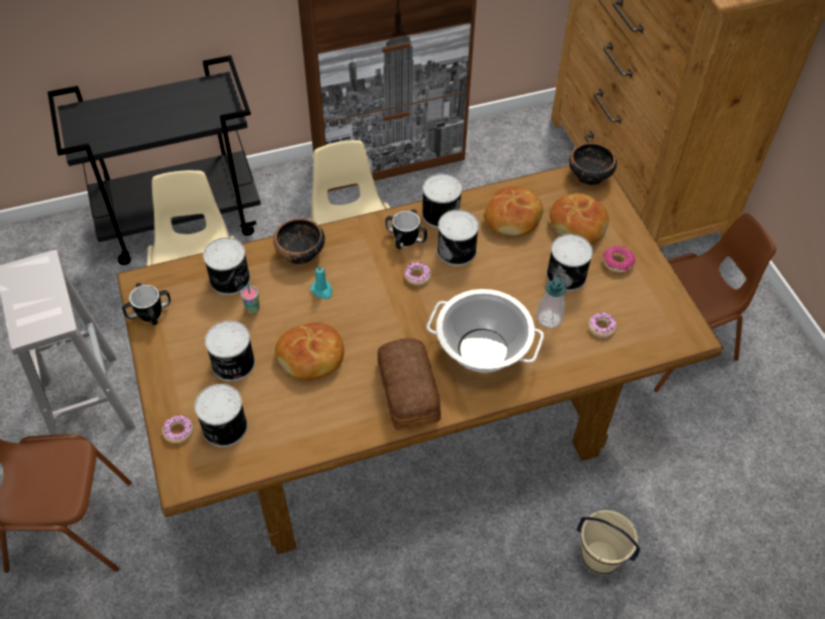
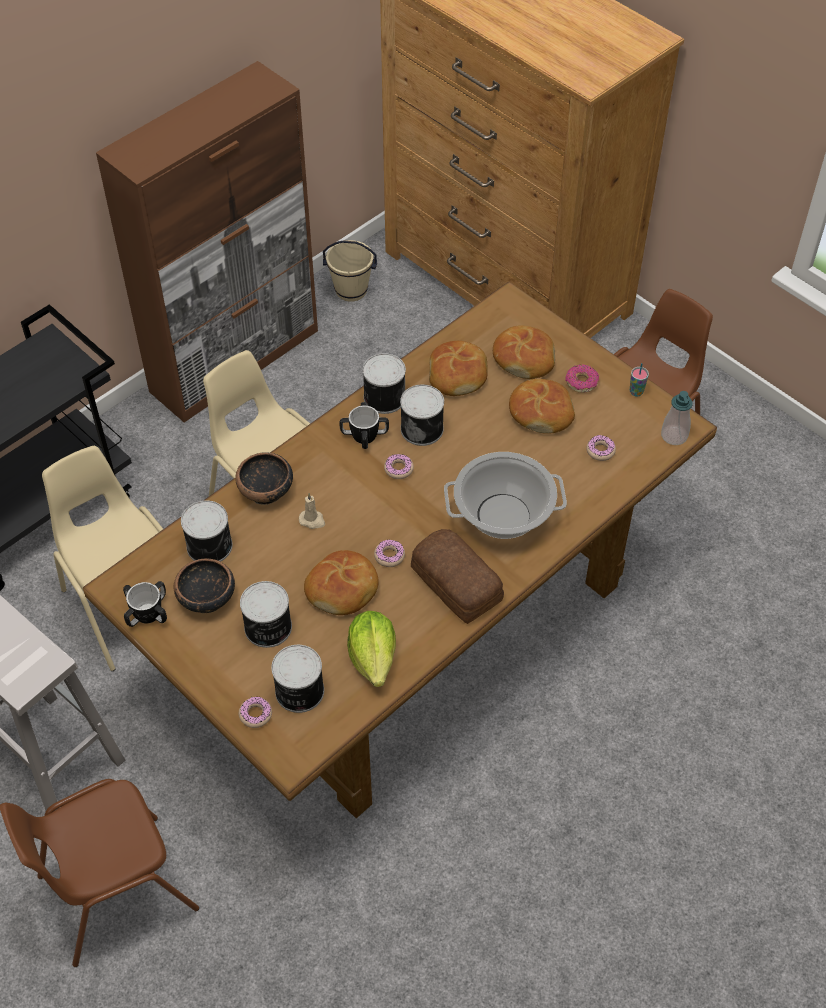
camera: 25 degrees left, 0 degrees up
cup [241,283,260,314] -> cup moved to [630,363,649,397]
turquoise candle [310,265,333,299] -> beige candle [299,493,325,529]
soap dispenser [537,277,566,328] -> soap dispenser moved to [661,391,693,445]
can [546,234,593,291] -> bread [509,379,575,434]
bowl [569,143,617,185] -> bowl moved to [174,558,235,613]
beige bucket [577,510,640,575] -> beige bucket moved to [323,240,377,302]
none -> lettuce [347,611,396,687]
none -> donut [374,539,405,567]

